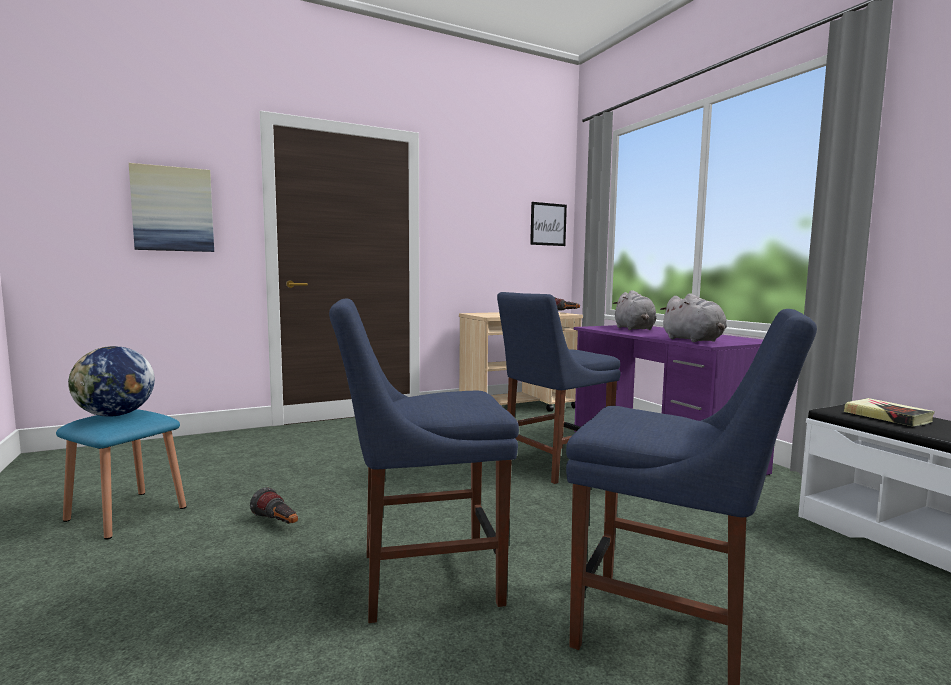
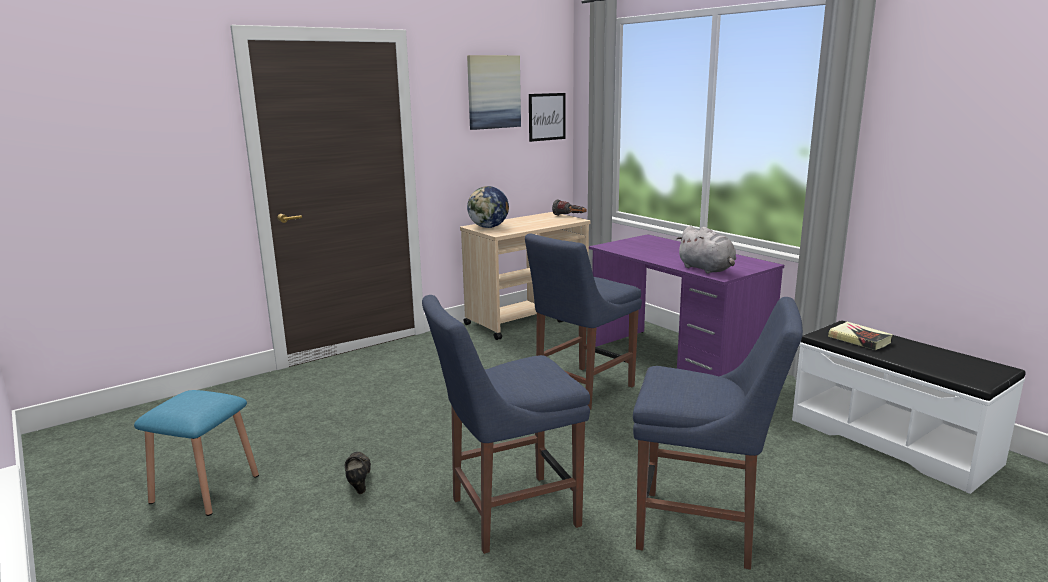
camera: 10 degrees left, 10 degrees up
globe [68,346,155,417] -> globe moved to [467,186,509,228]
picture [129,163,214,252] -> picture moved to [467,55,521,130]
flashlight [250,487,298,524] -> black shoe [345,452,371,494]
grey plush toy [613,290,657,330] -> none

